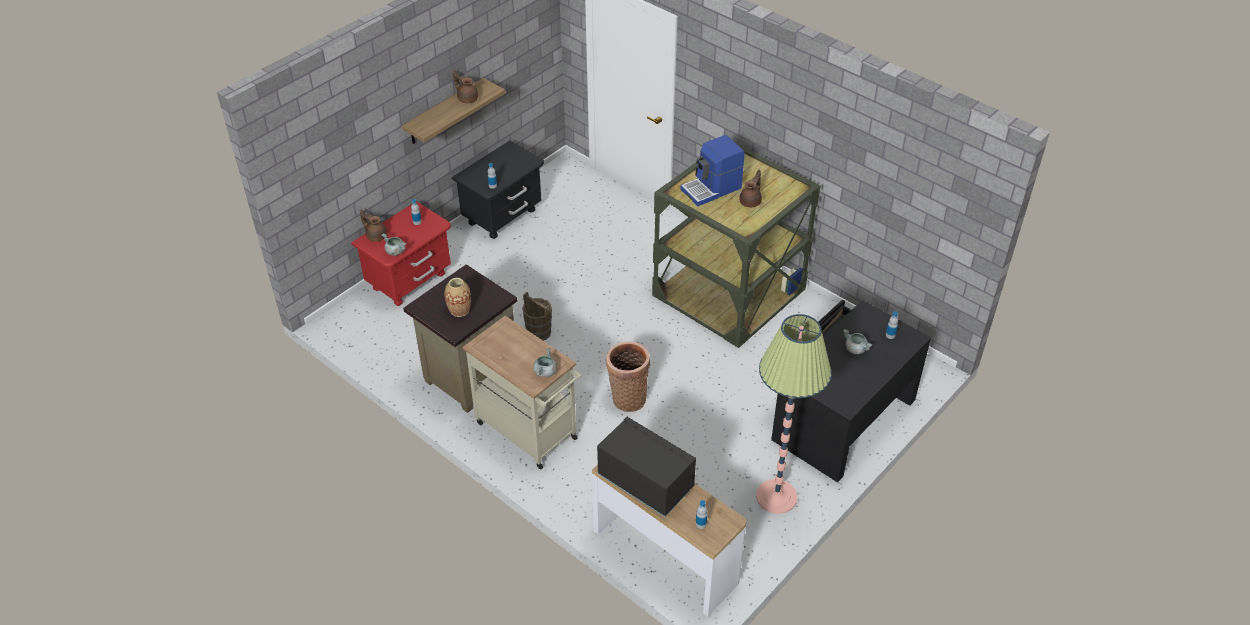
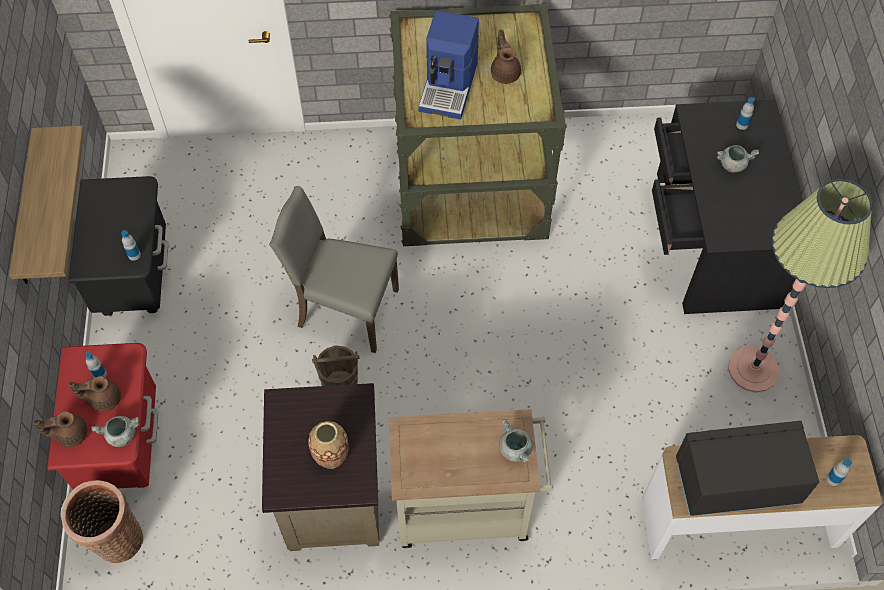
camera: 45 degrees left, 15 degrees up
brown teapot [453,70,478,103] -> brown teapot moved to [69,376,121,412]
basket [606,341,650,412] -> basket moved to [60,480,143,563]
none -> grey chair [269,186,399,353]

